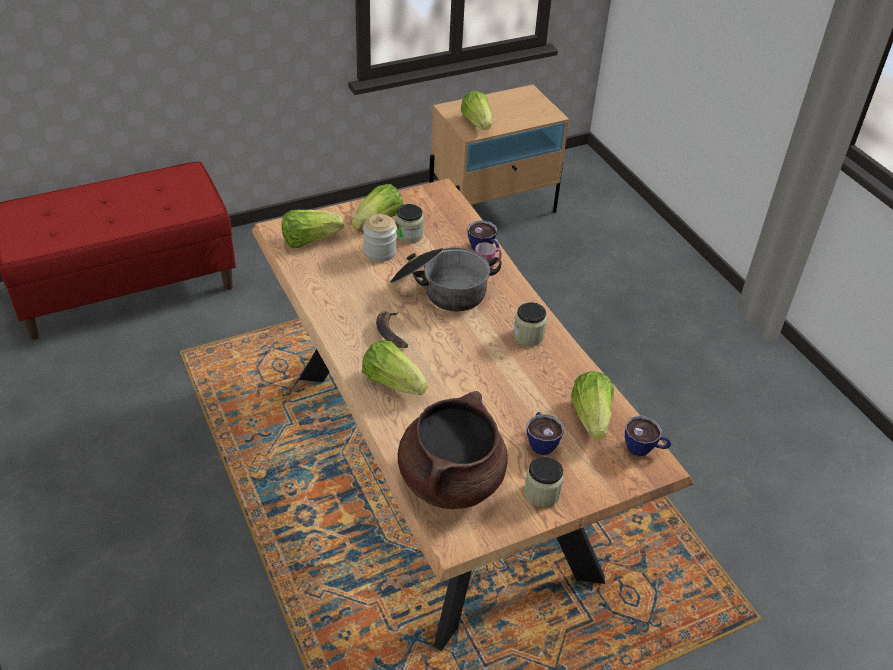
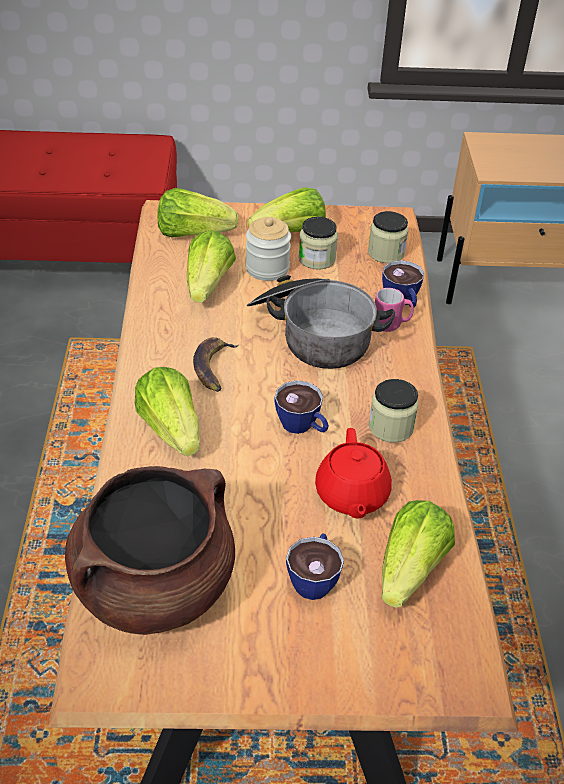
camera: 25 degrees right, 0 degrees up
lettuce [461,91,492,130] -> lettuce moved to [187,230,236,303]
jar [524,457,564,507] -> jar moved to [368,211,408,263]
cup [625,415,671,456] -> cup moved to [275,380,329,434]
none -> red teapot [315,428,392,519]

